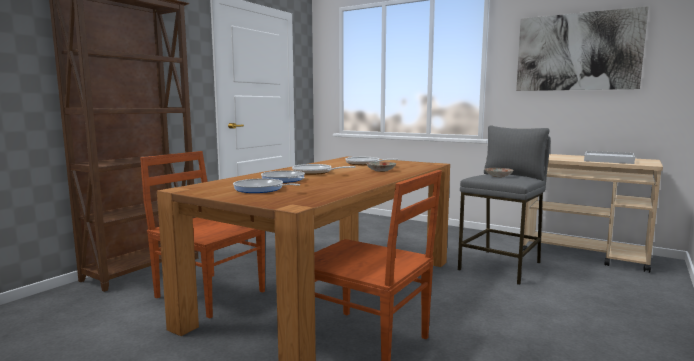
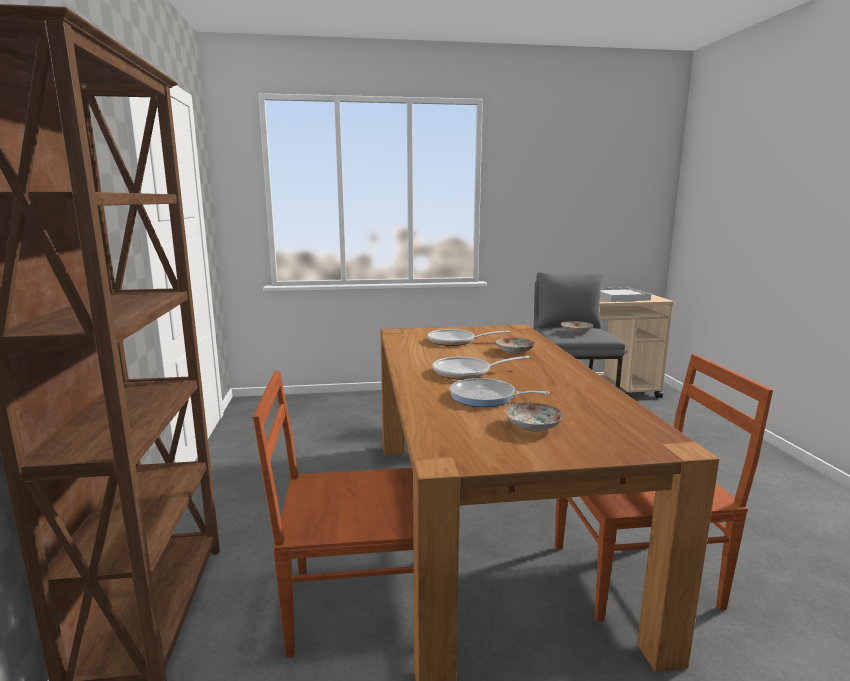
camera: 40 degrees left, 5 degrees up
frying pan [233,178,301,193] -> plate [504,402,563,432]
picture [516,6,649,91] -> none

